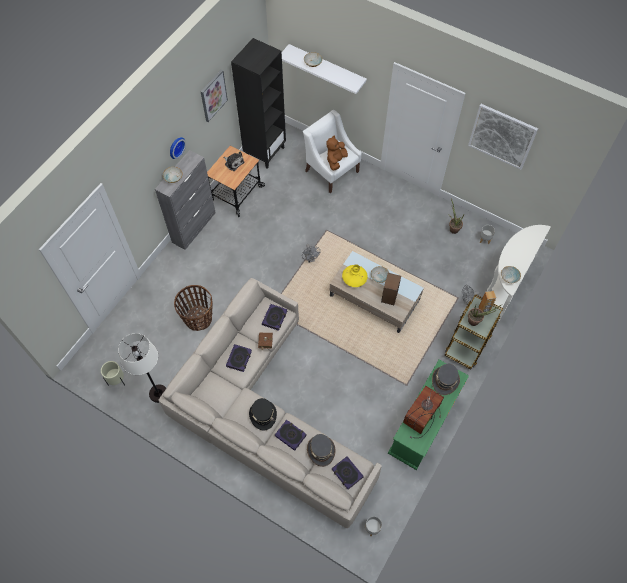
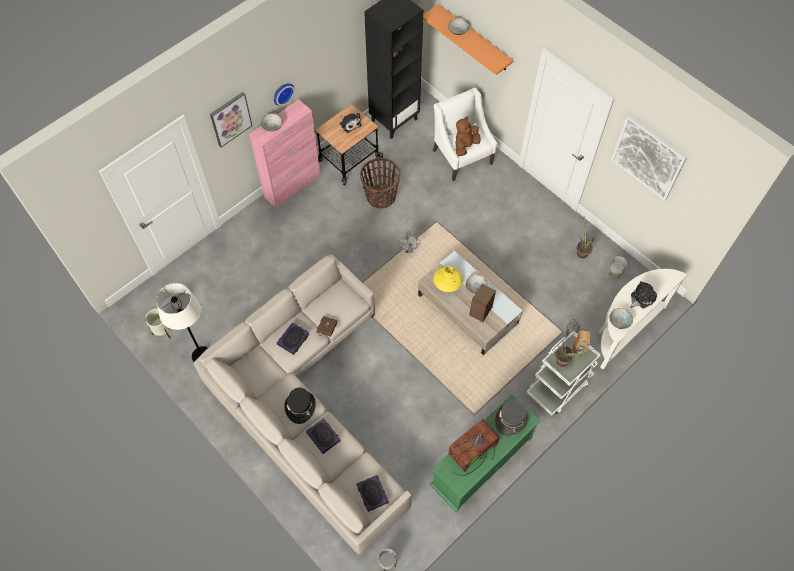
camera: 15 degrees right, 0 degrees up
grey cabinet [155,150,216,250] -> pink cabinet [249,100,320,208]
basket [174,285,213,331] -> basket moved to [360,157,400,208]
picture [201,70,228,122] -> picture moved to [210,92,252,147]
book [262,304,287,331] -> none
white shelf [282,44,367,94] -> orange shelf [423,4,514,75]
grey hat [307,434,335,467] -> none
brown cart [445,294,503,369] -> white cart [526,331,600,416]
none -> plush toy [630,281,657,308]

